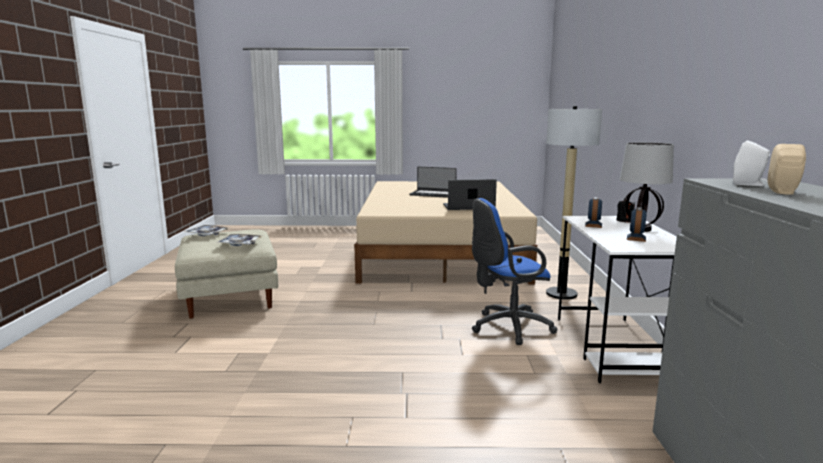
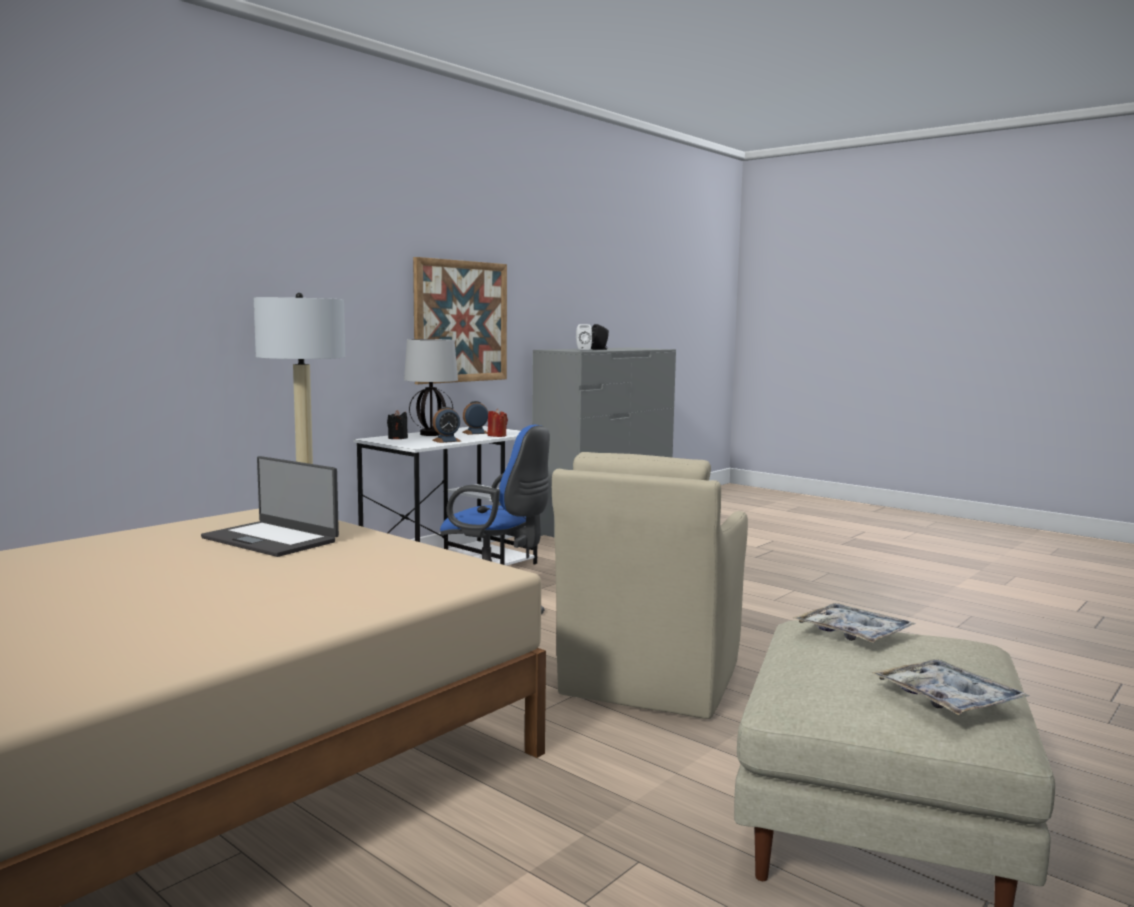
camera: 140 degrees left, 5 degrees down
laptop [409,166,457,198] -> none
beige speaker [768,144,806,195] -> black speaker [591,324,609,350]
none -> picture [413,257,507,384]
none -> red candle [487,409,508,437]
none -> beige armchair [552,452,748,719]

